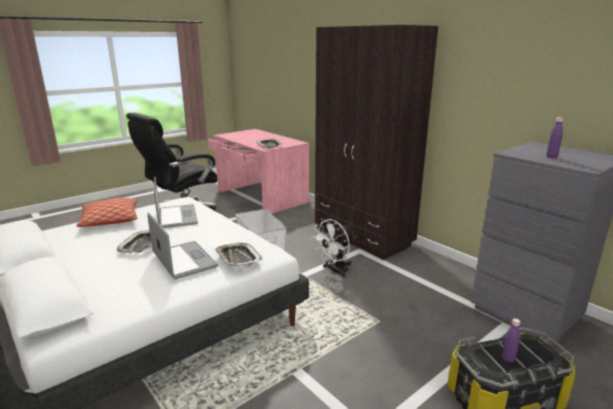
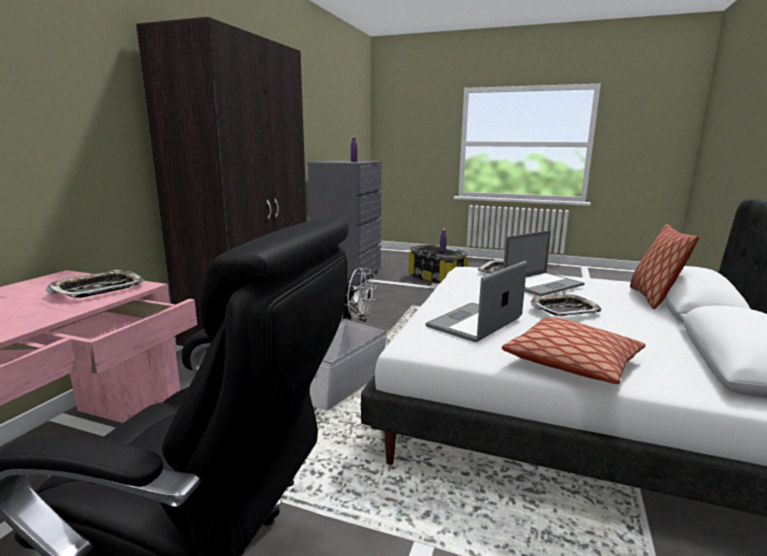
camera: 120 degrees left, 5 degrees down
laptop [147,212,218,279] -> laptop turned 150 degrees counterclockwise [503,230,585,296]
none -> pillow [630,224,699,309]

